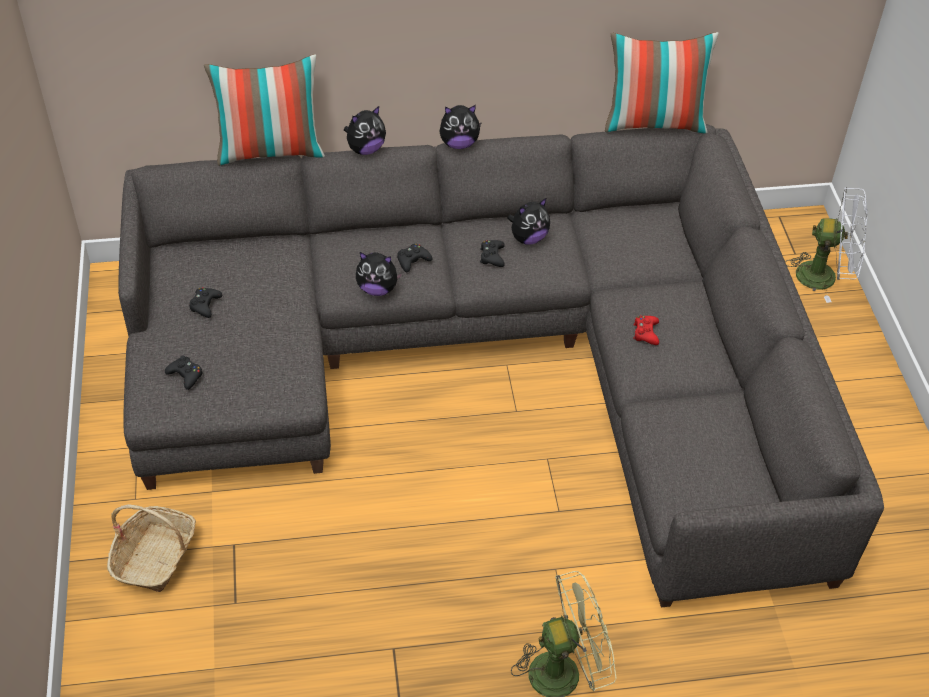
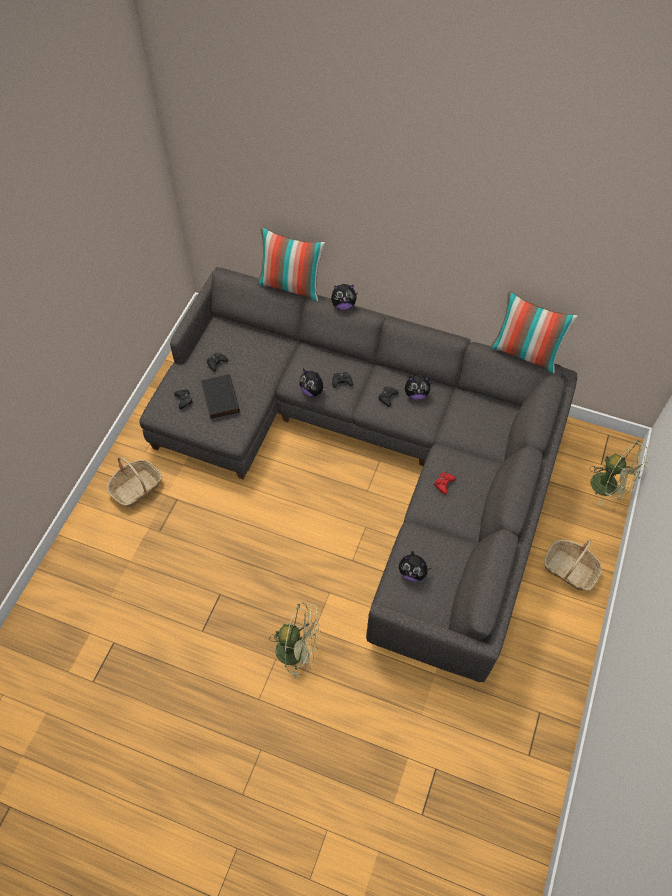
camera: 30 degrees right, 10 degrees up
plush toy [439,105,482,149] -> plush toy moved to [399,551,431,582]
white fan [785,187,867,303] -> green fan [589,440,651,506]
none -> black book [201,374,240,419]
none -> basket [544,539,602,591]

